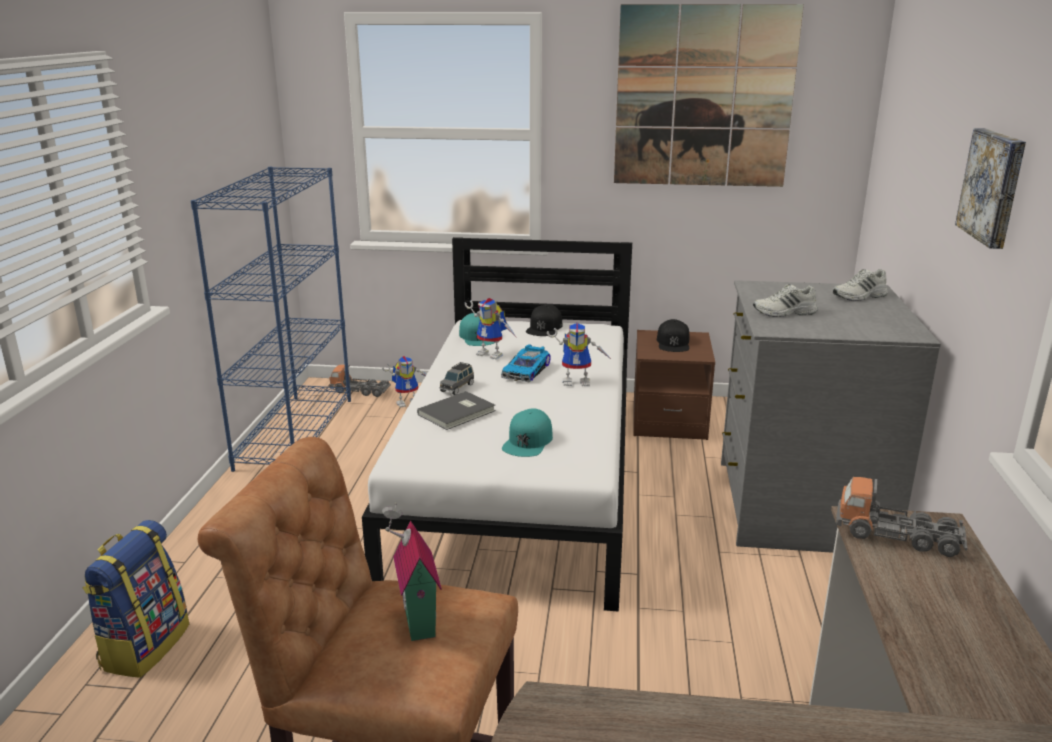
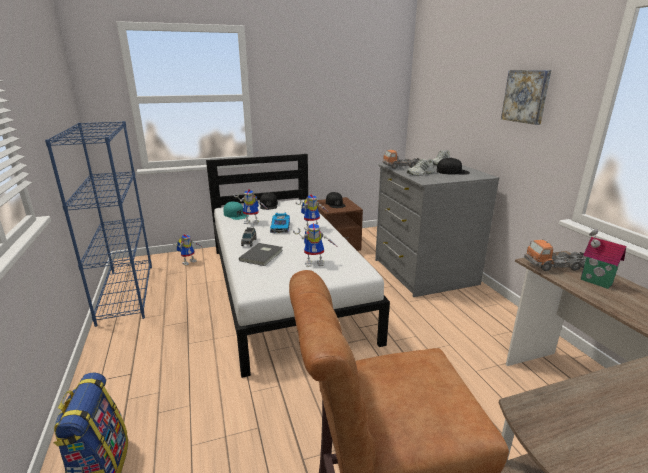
camera: 25 degrees left, 0 degrees up
toy truck [329,365,391,397] -> toy truck moved to [382,150,420,169]
toy house [382,503,442,641] -> toy house moved to [581,228,626,289]
turquoise cap [502,408,553,457] -> toy robot [293,223,336,267]
picture [614,4,804,187] -> none
none -> black cap [437,158,470,175]

